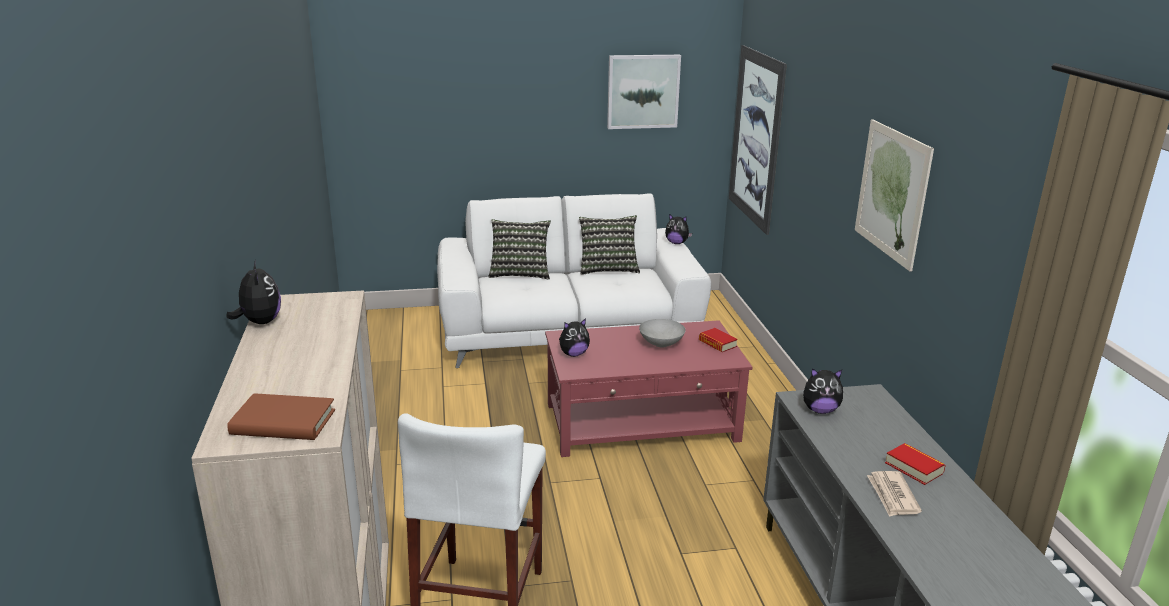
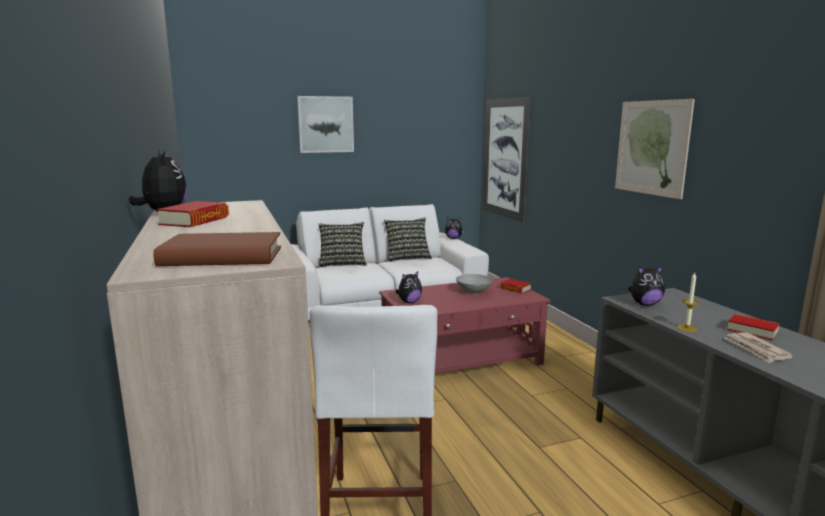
camera: 10 degrees left, 10 degrees down
picture [607,55,681,129] -> picture moved to [297,96,354,153]
none -> book [156,201,229,227]
none -> candle [677,273,699,332]

